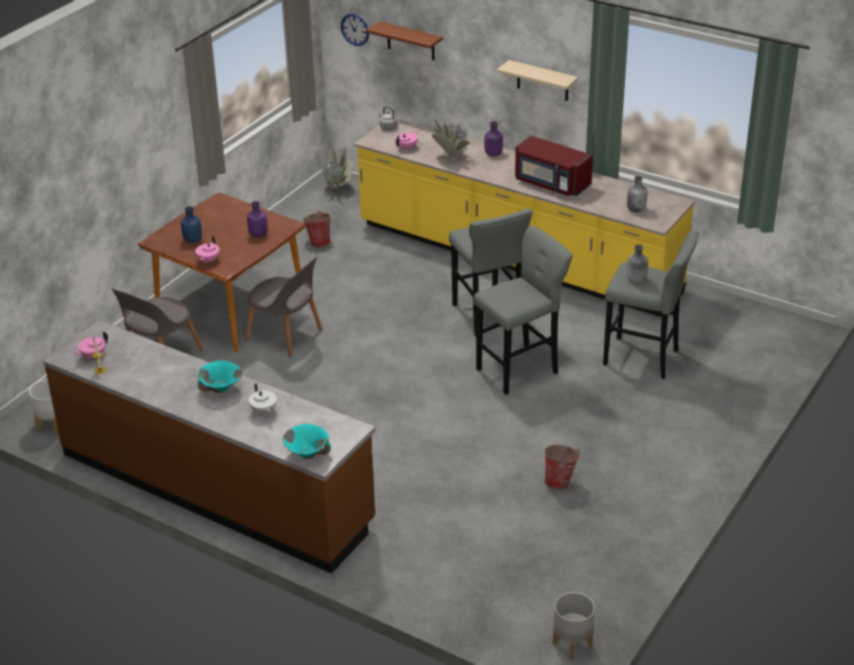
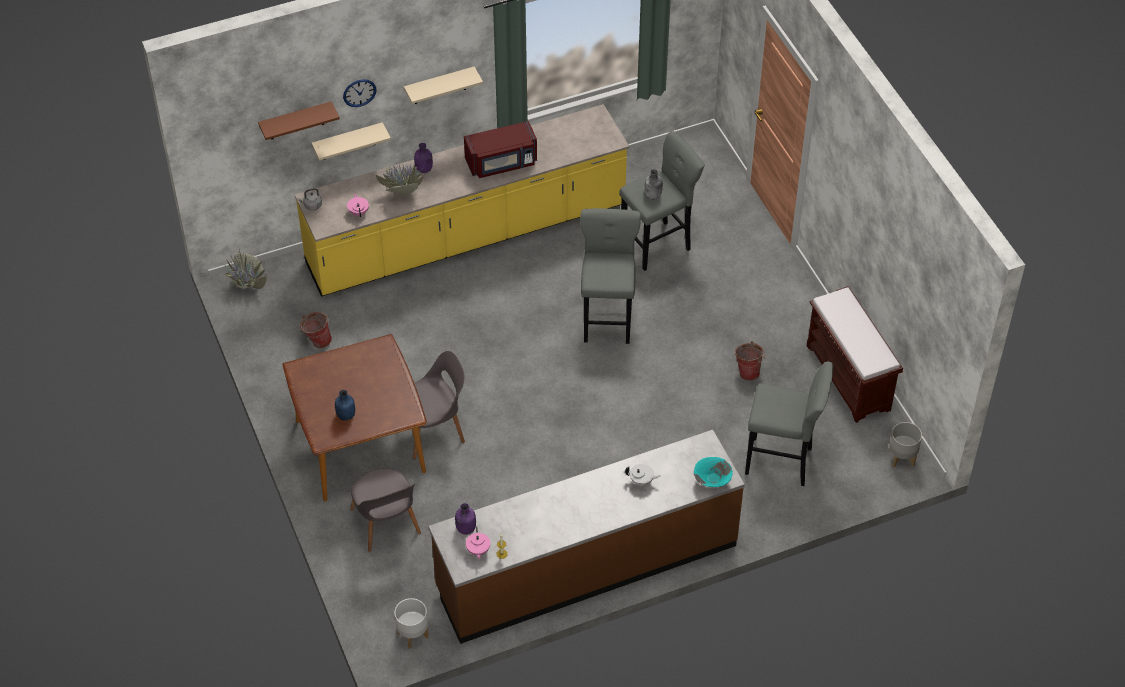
camera: 55 degrees left, 15 degrees up
pink teapot [195,236,220,264] -> none
turquoise bowl [198,360,242,393] -> none
purple bottle [247,201,268,237] -> purple bottle moved to [455,503,476,535]
wall clock [341,14,369,46] -> wall clock moved to [343,79,377,107]
grey stool [449,208,533,336] -> grey stool moved to [745,362,833,486]
grey bottle [627,176,647,212] -> none
none -> beige shelf [312,122,391,161]
none -> brown bench [807,286,903,423]

